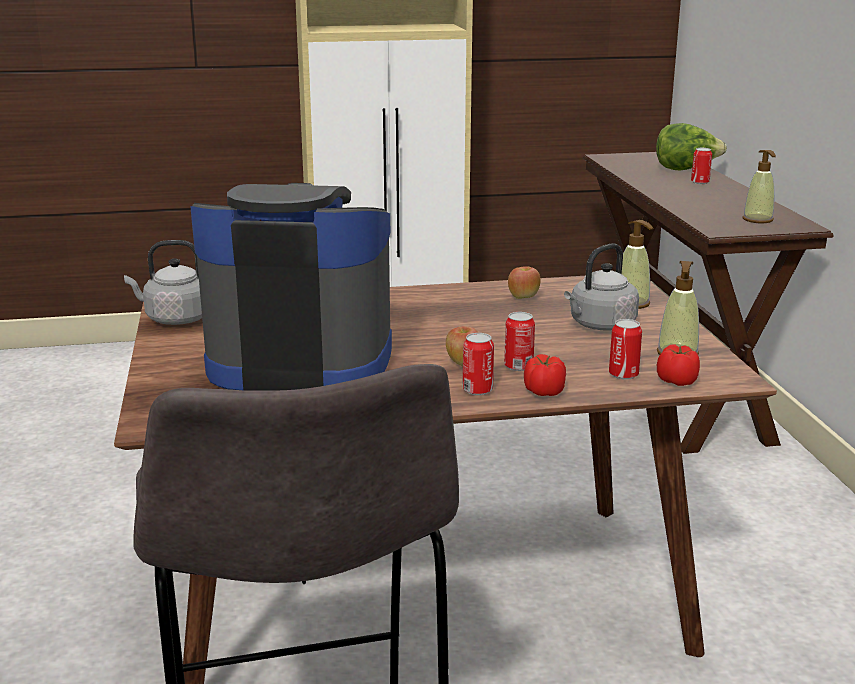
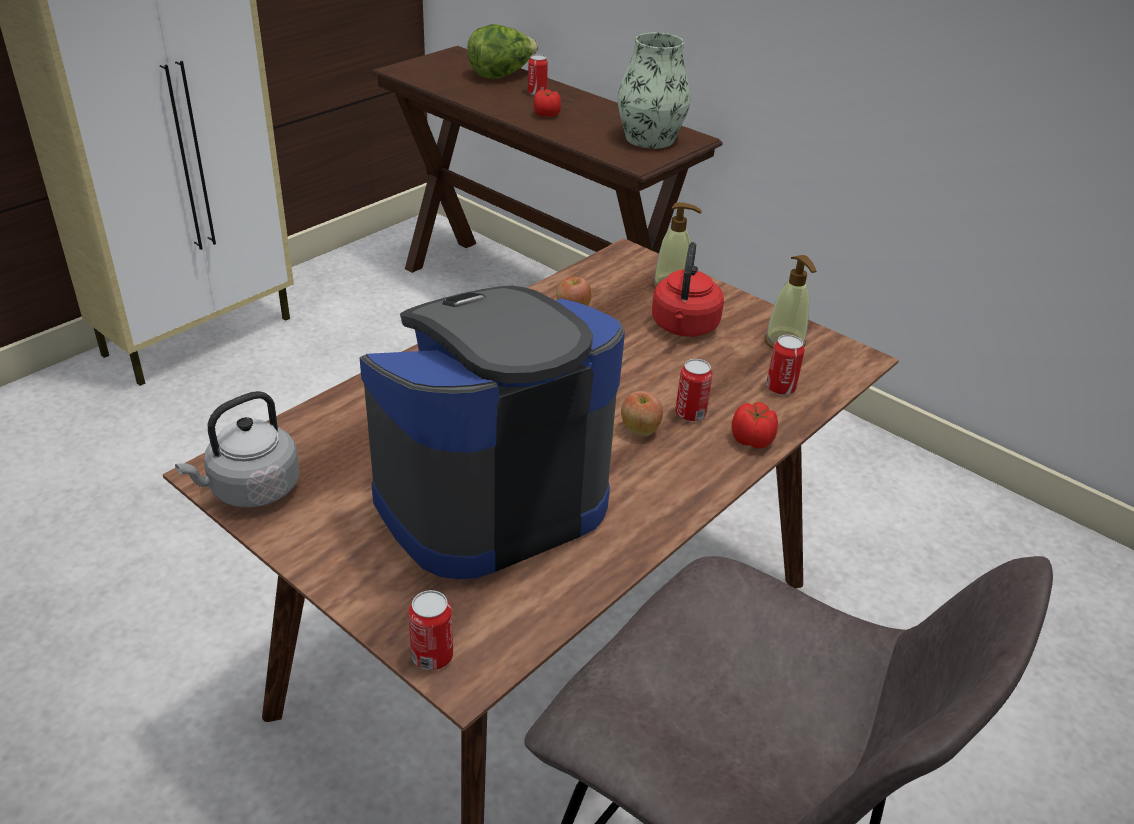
camera: 40 degrees left, 15 degrees up
can [462,333,494,395] -> can moved to [409,590,453,670]
grey kettle [564,243,639,331] -> red kettle [652,242,724,337]
tomato [657,345,700,386] -> tomato moved to [533,89,561,117]
soap dispenser [743,150,776,223] -> vase [618,33,691,149]

